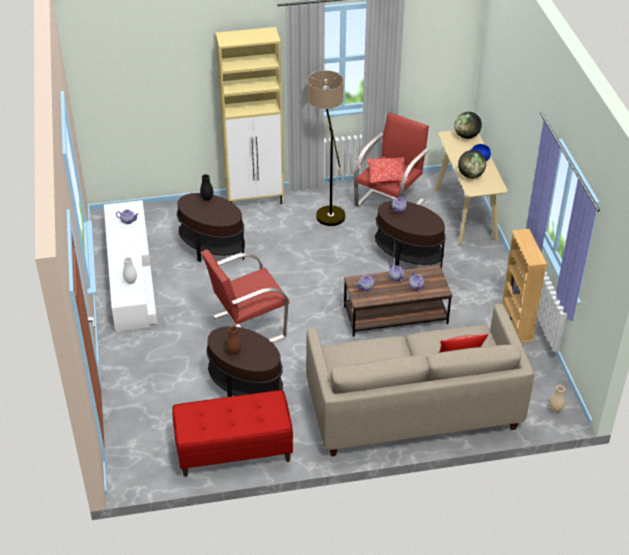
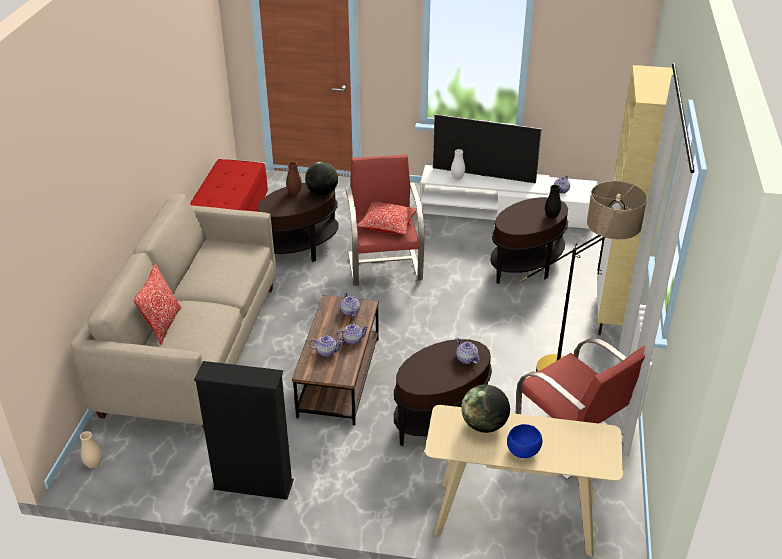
camera: 110 degrees right, 5 degrees down
pillow [367,157,409,183] -> pillow moved to [357,202,417,235]
globe [454,112,482,139] -> globe moved to [305,162,338,196]
beige bookcase [502,229,547,343] -> black bookcase [194,361,294,500]
none -> television [433,114,542,184]

